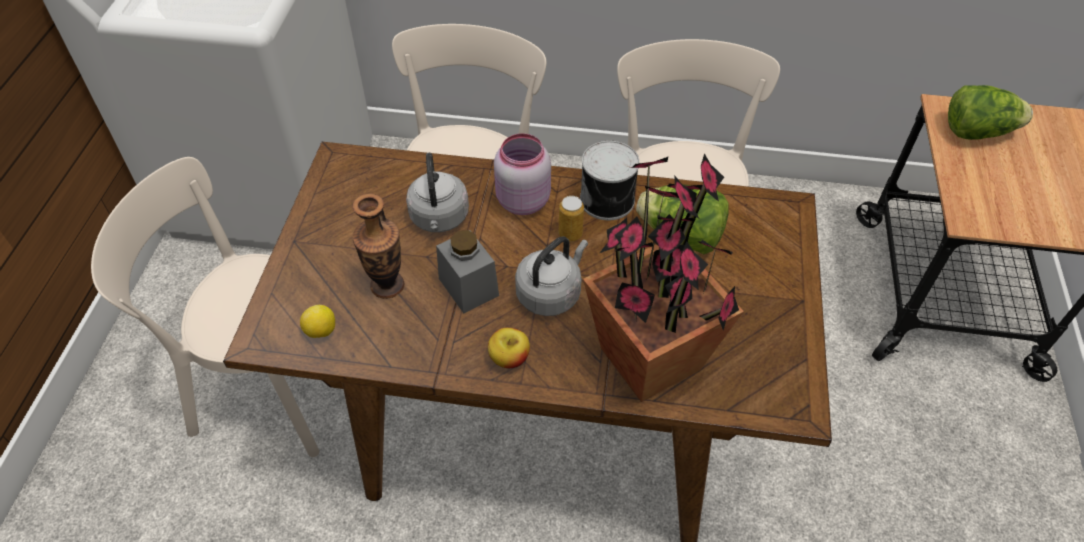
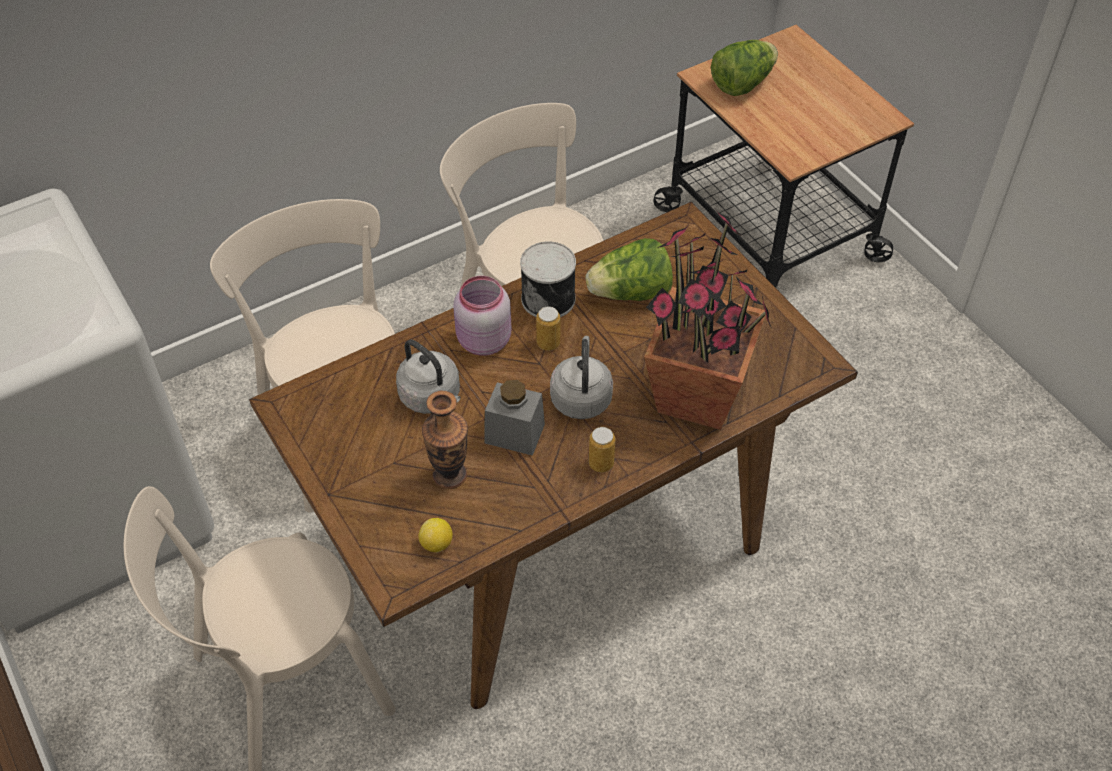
camera: 40 degrees left, 0 degrees up
apple [488,328,530,368] -> can [589,427,616,472]

